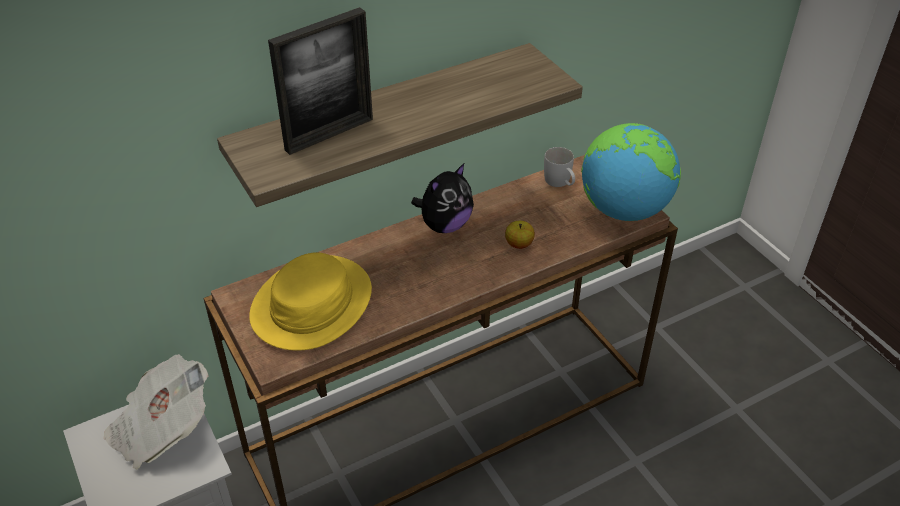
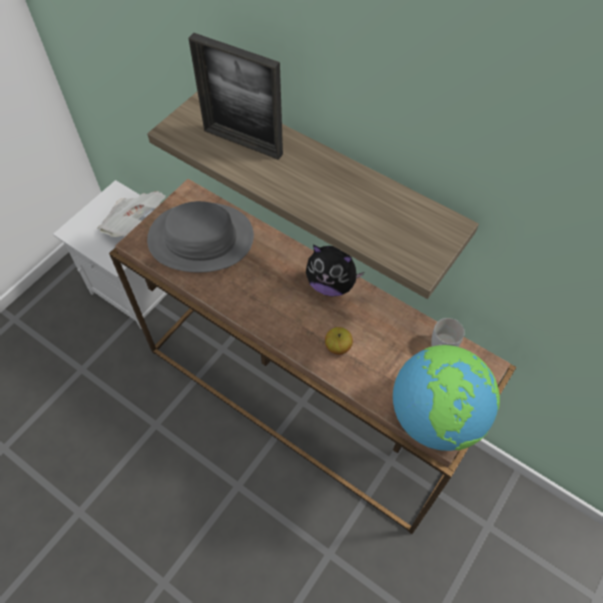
camera: 65 degrees right, 15 degrees up
yellow hat [249,252,372,351] -> grey hat [147,201,254,272]

